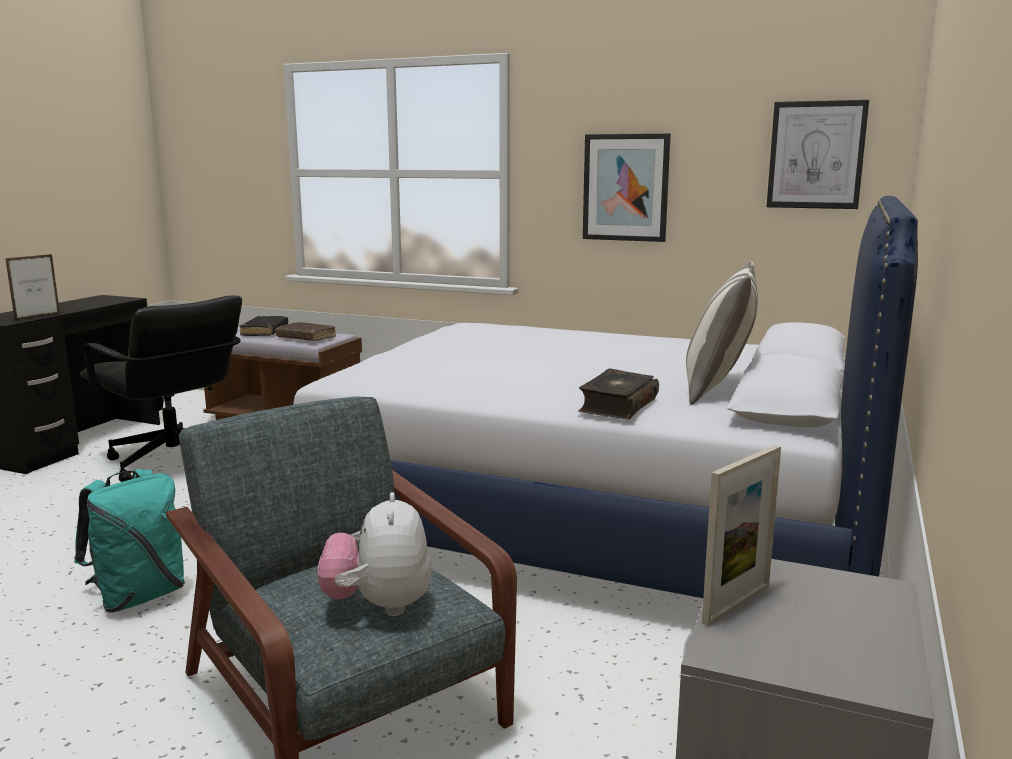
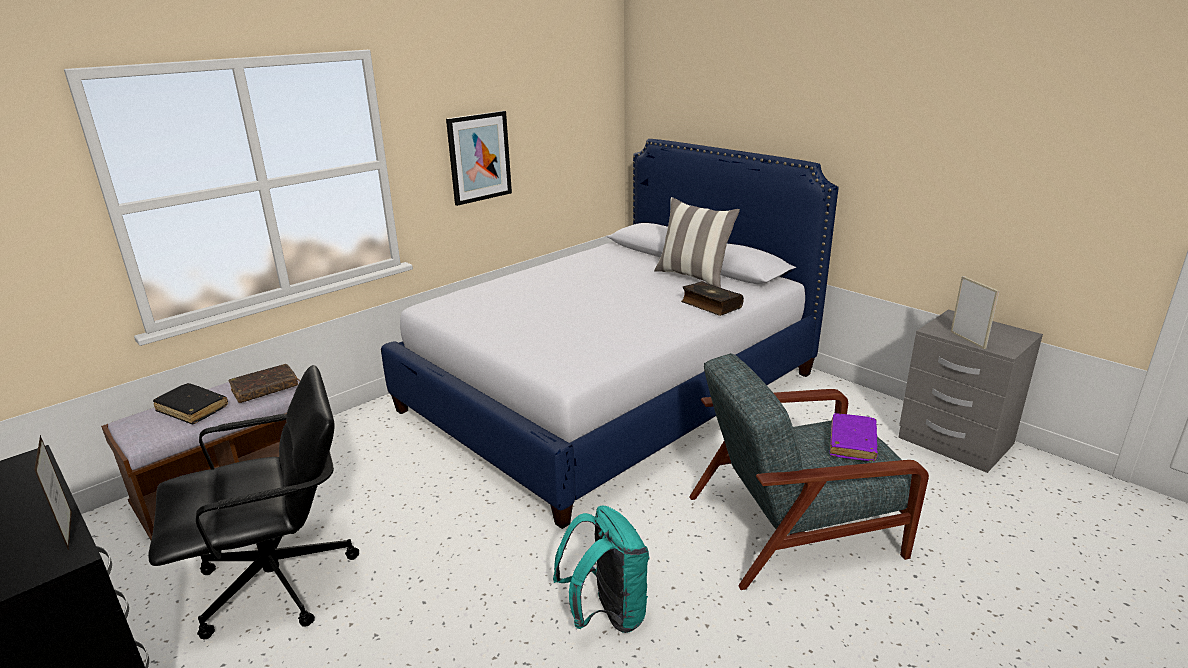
camera: 65 degrees left, 10 degrees up
plush toy [318,492,431,616] -> purple book [830,413,878,461]
picture [767,100,869,209] -> none

